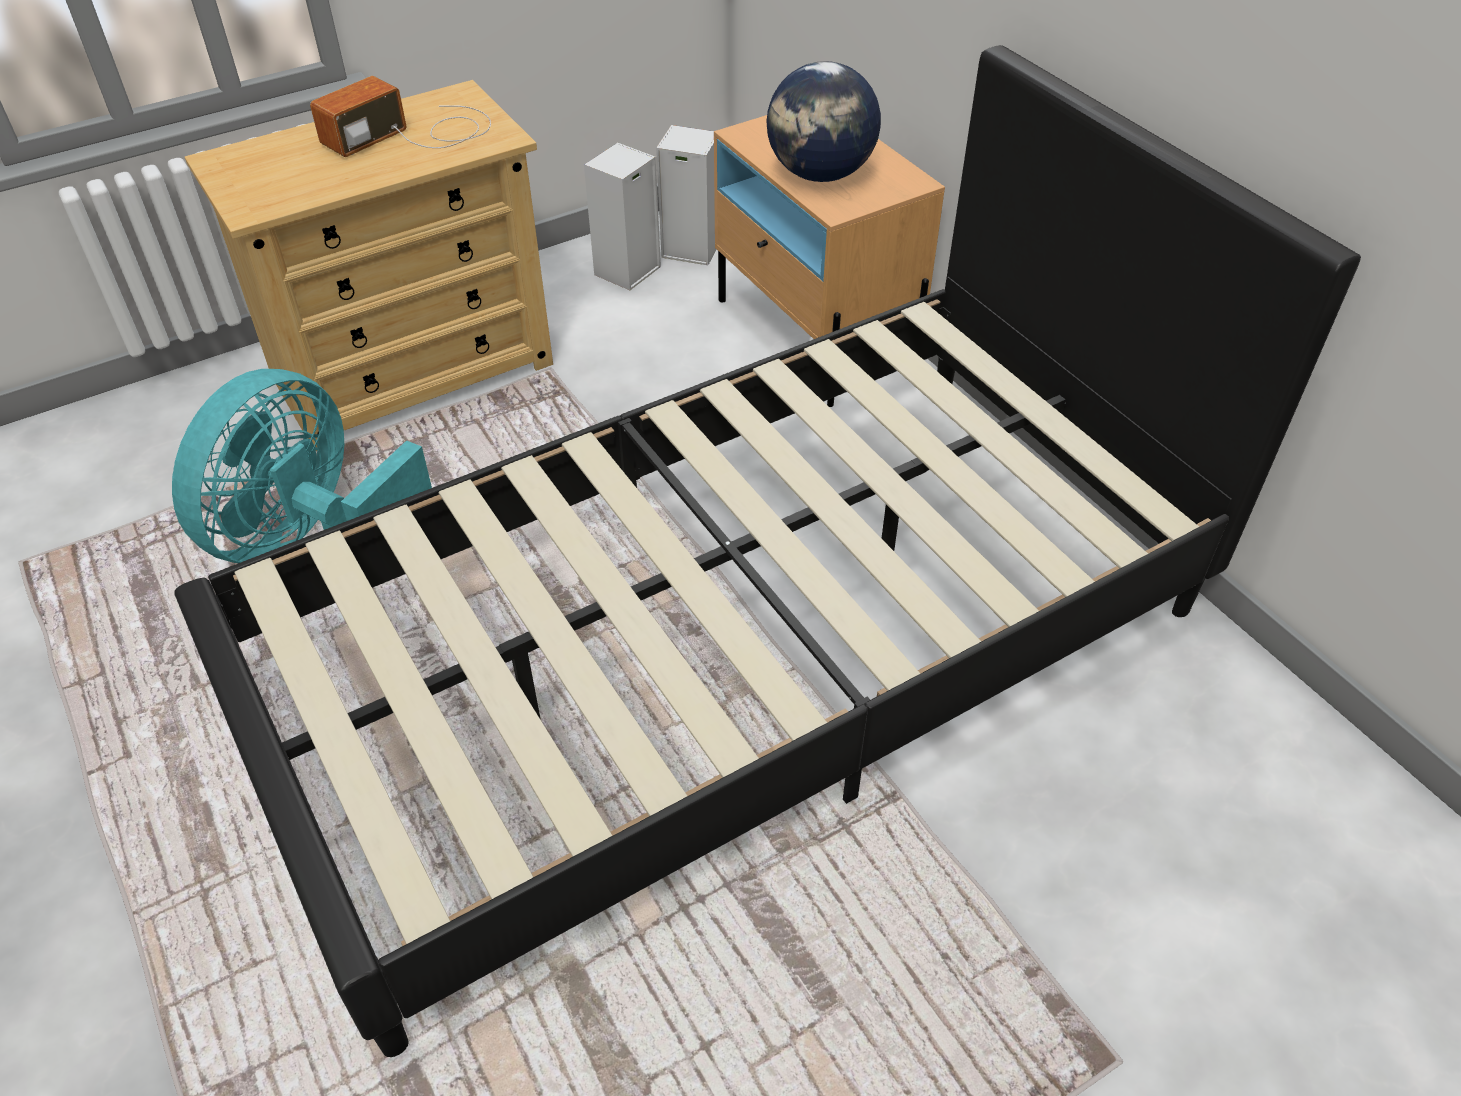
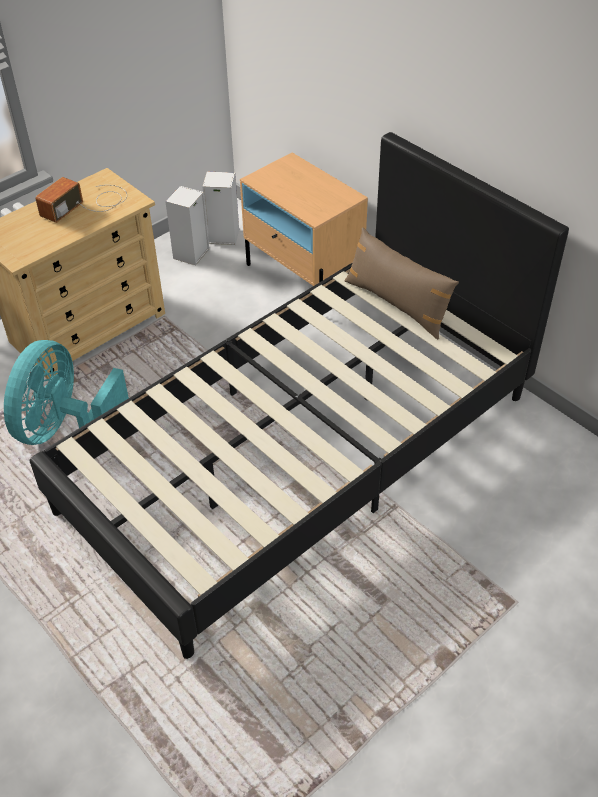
camera: 10 degrees left, 0 degrees up
globe [766,61,881,182] -> none
none -> brown pillow [345,227,459,339]

